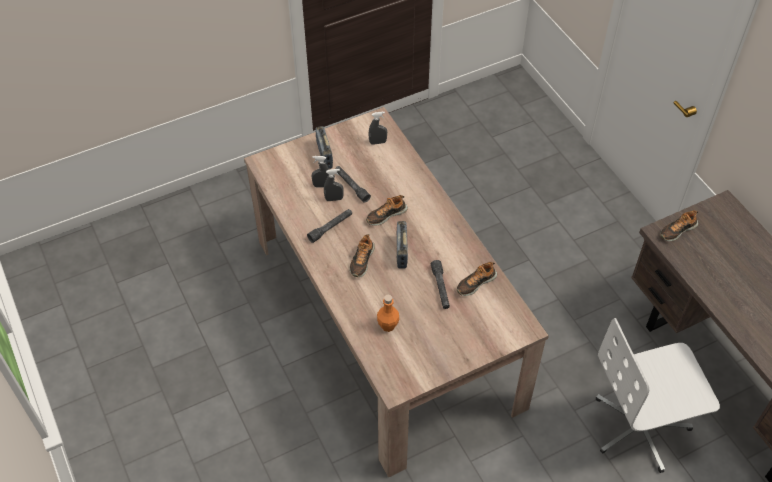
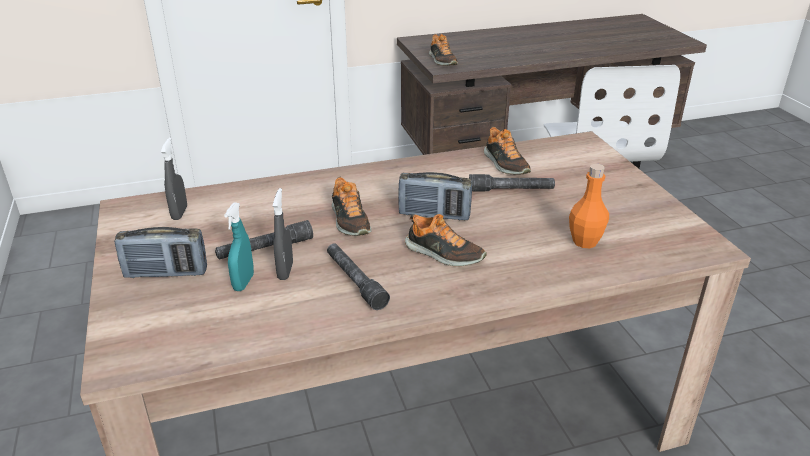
camera: 80 degrees left, 20 degrees down
grey spray bottle [312,156,329,188] -> turquoise spray bottle [224,202,254,291]

